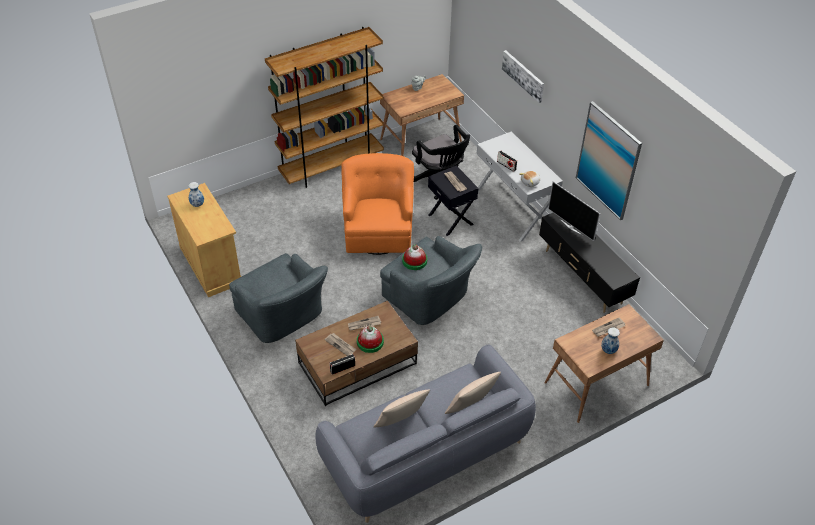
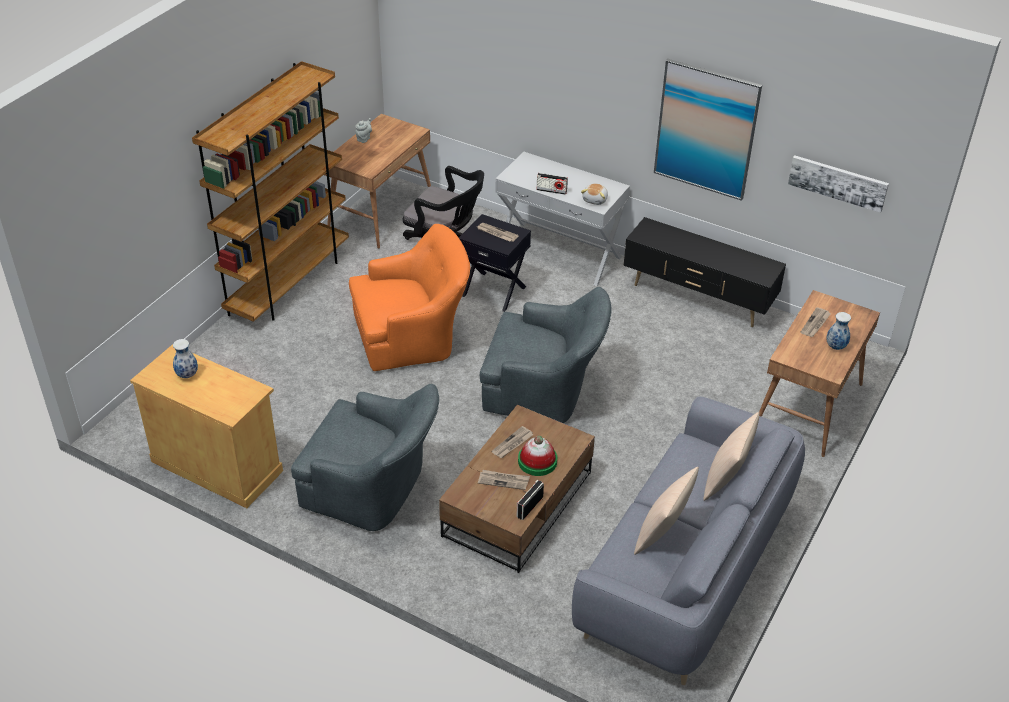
camera: 30 degrees left, 5 degrees down
orange armchair [341,153,414,255] -> orange armchair turned 105 degrees clockwise [349,224,470,371]
hat [402,244,427,270] -> none
picture [502,50,544,103] -> picture moved to [788,155,889,213]
television [548,181,600,241] -> none

